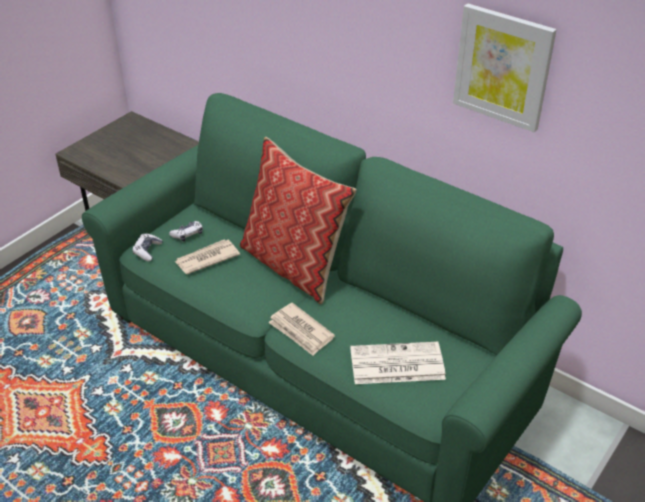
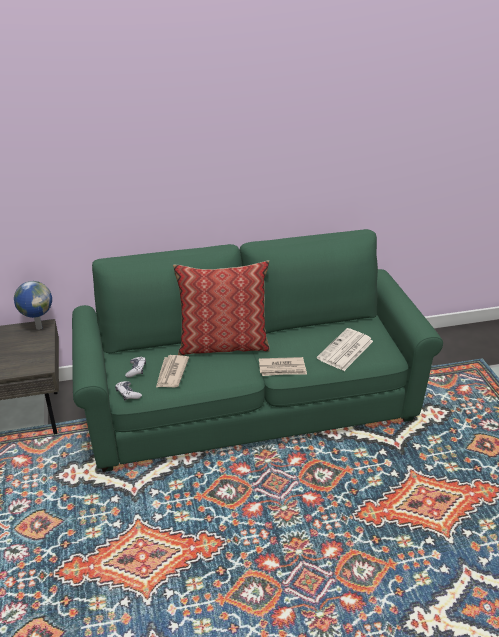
camera: 50 degrees left, 5 degrees down
picture [453,4,557,132] -> none
none -> globe [14,281,52,330]

